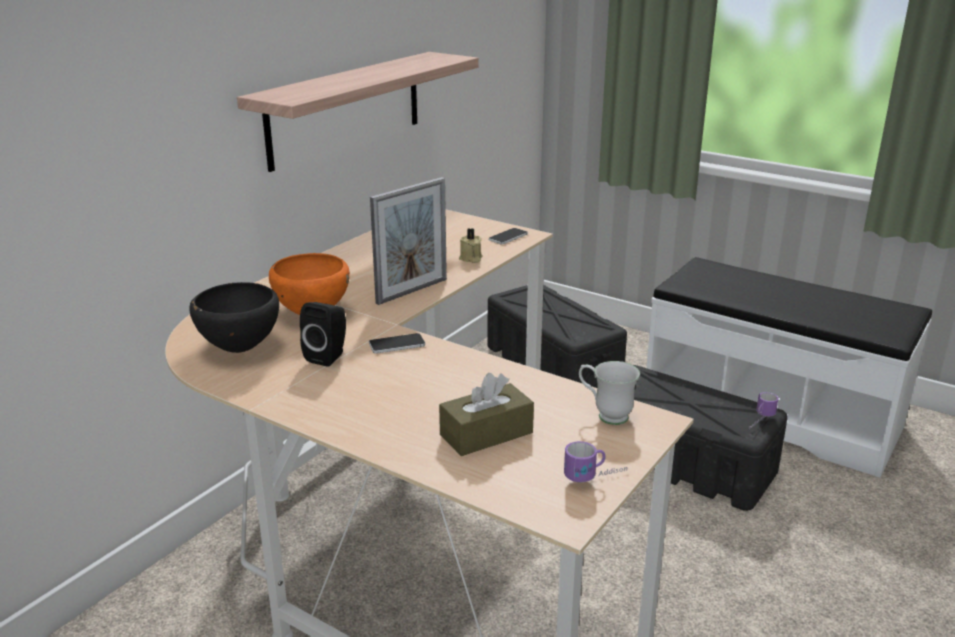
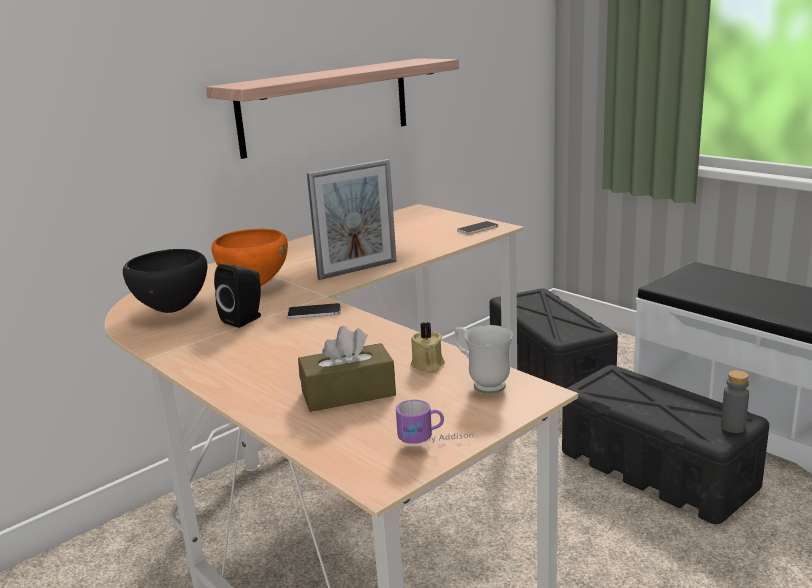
camera: 15 degrees right, 5 degrees down
beige candle [459,228,482,263] -> beige candle moved to [411,322,445,373]
mug [749,392,778,429] -> grey bottle [721,370,749,433]

